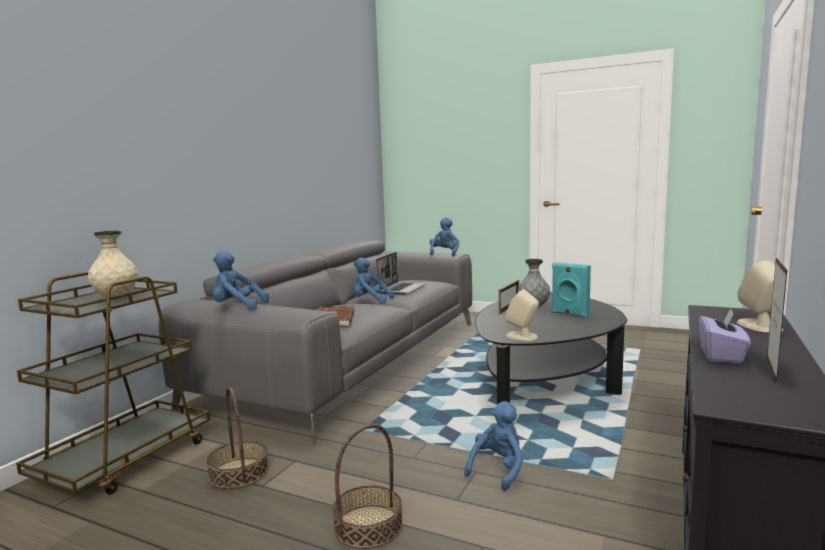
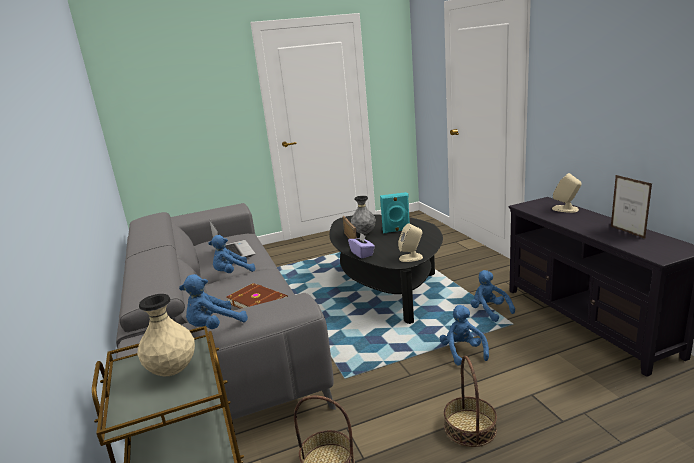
camera: 45 degrees left, 10 degrees up
blue plush toy [430,217,459,257] -> blue plush toy moved to [470,270,515,322]
purple tissue box [699,308,751,363] -> purple tissue box moved to [348,233,375,258]

